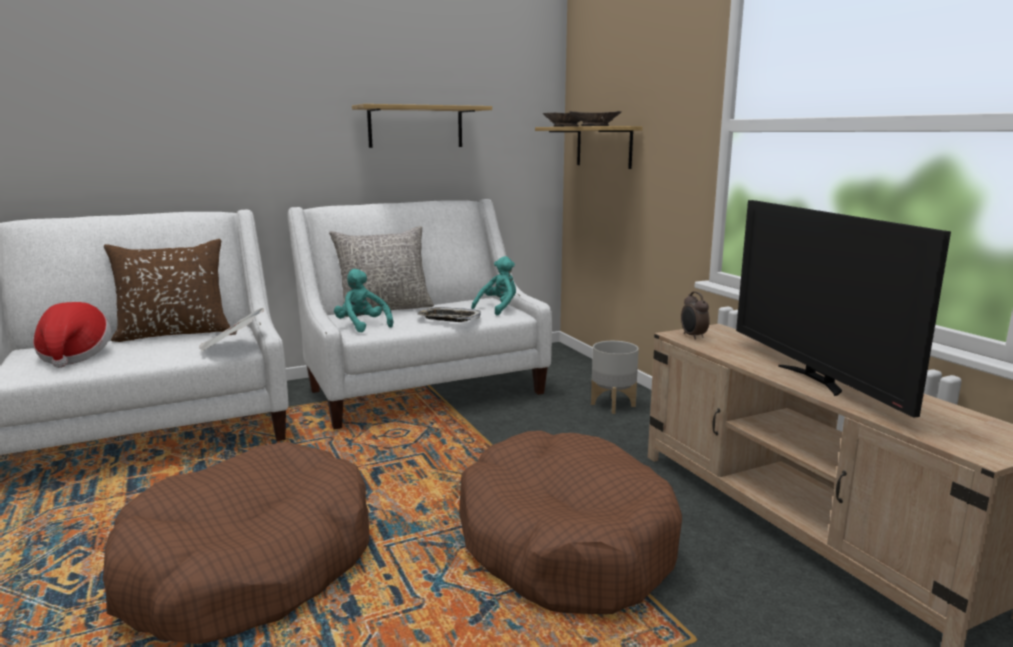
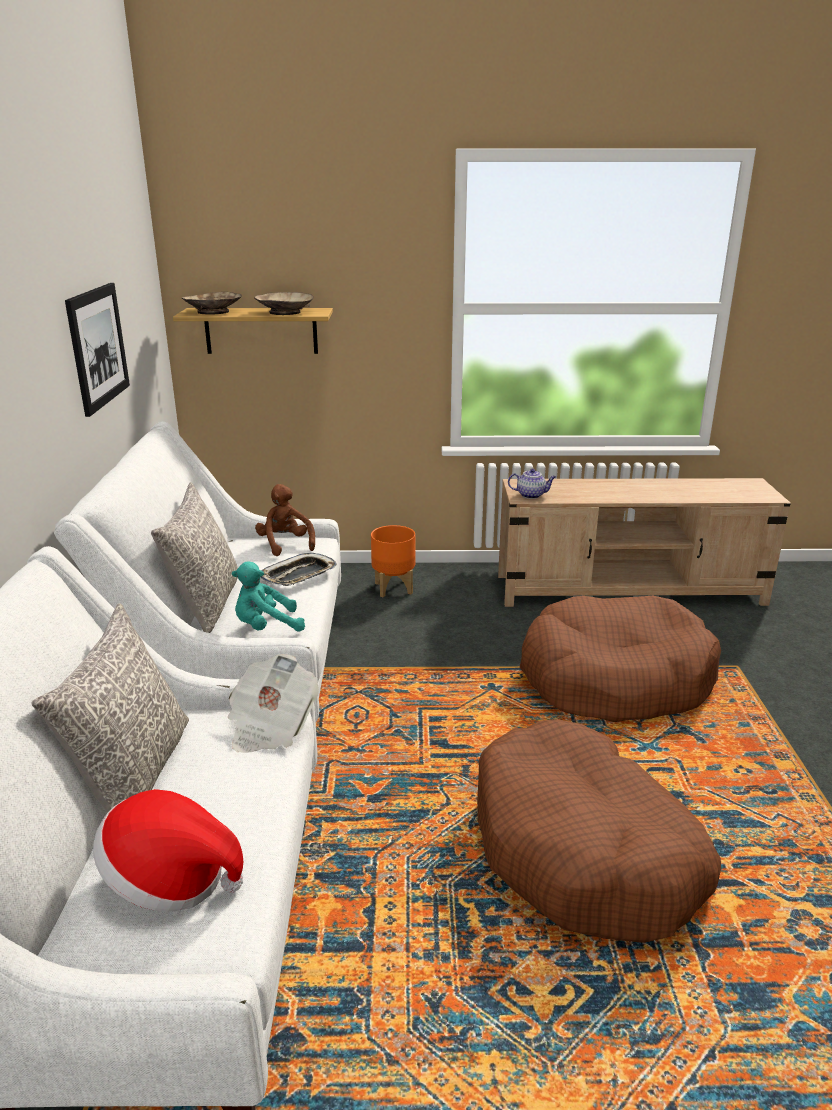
camera: 65 degrees left, 10 degrees up
brown pillow [104,239,230,342] -> grey pillow [31,603,189,813]
shelf [352,104,492,148] -> picture [65,283,130,417]
turquoise plush toy [471,256,516,315] -> brown plush toy [255,484,315,556]
grey planter [591,341,639,414] -> orange planter [371,525,415,597]
alarm clock [681,291,710,340] -> teapot [508,469,556,499]
television [736,200,951,418] -> none

